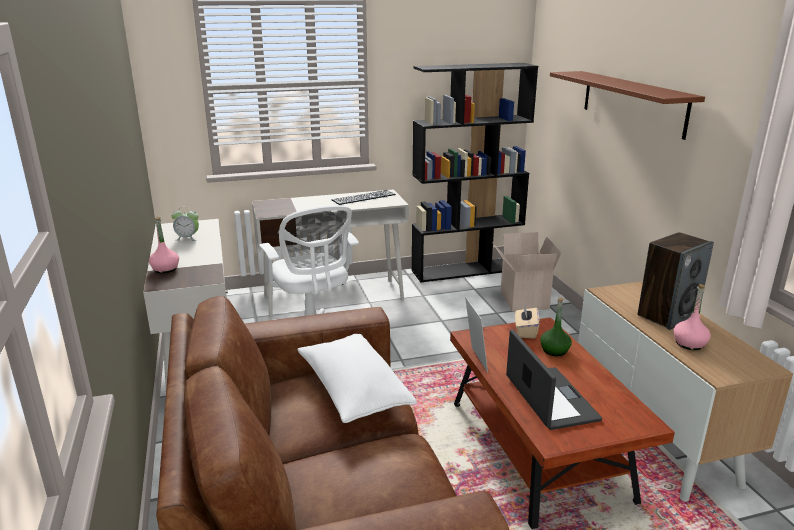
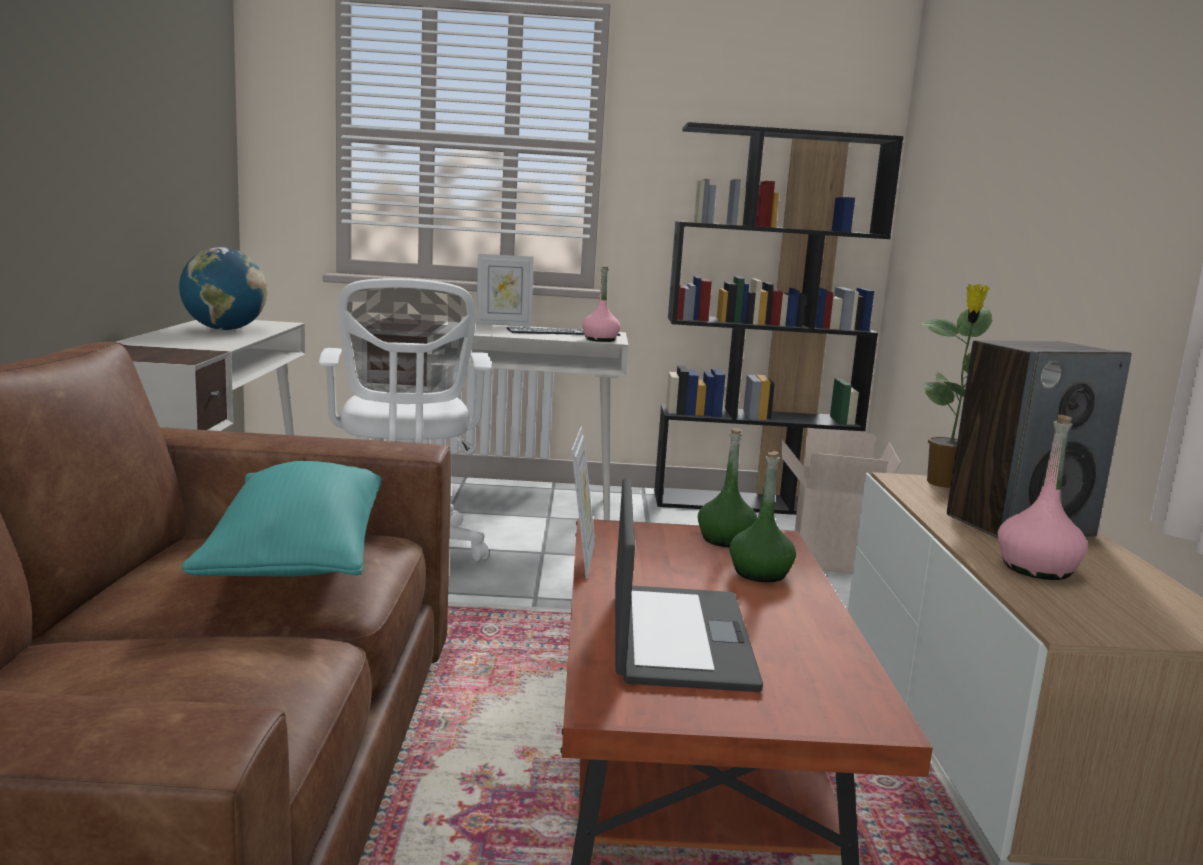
camera: 15 degrees right, 10 degrees down
pink bottle [149,217,179,274] -> pink bottle moved to [582,266,620,342]
alarm clock [172,207,199,241] -> globe [179,247,268,330]
white pillow [297,334,417,423] -> turquoise pillow [181,461,382,577]
beige tissue box [515,304,540,339] -> green bottle [698,428,757,547]
brown shelf [550,71,705,140] -> none
none -> picture frame [476,254,534,326]
none -> potted plant [918,284,992,488]

